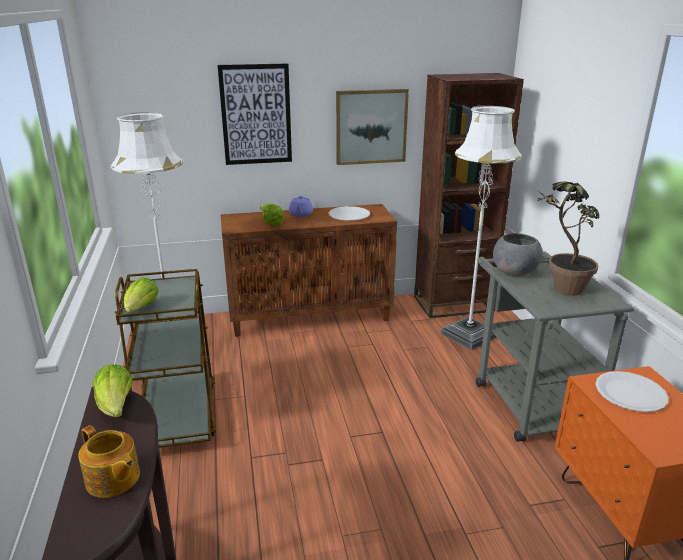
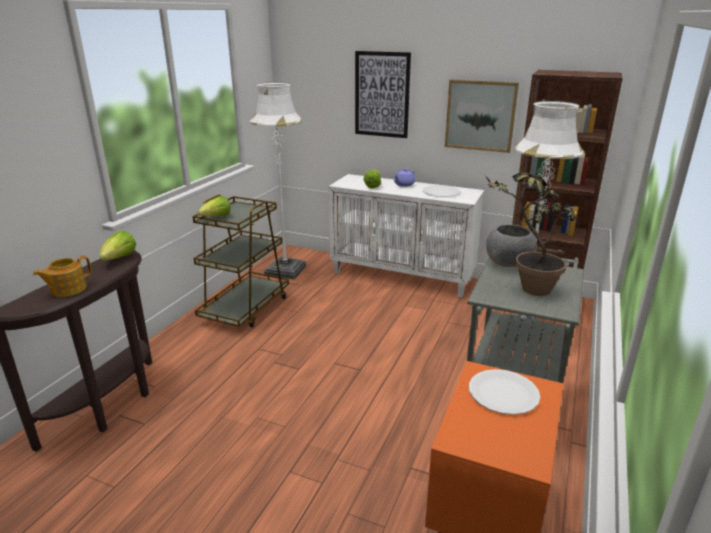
camera: 35 degrees right, 0 degrees up
teapot [78,425,140,498] -> teapot turned 60 degrees clockwise [33,256,92,297]
brown cabinet [221,204,397,337] -> white cabinet [328,174,485,297]

